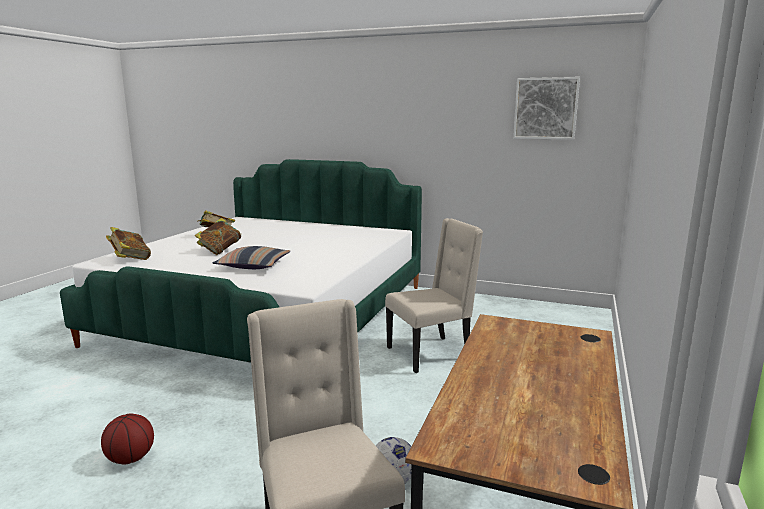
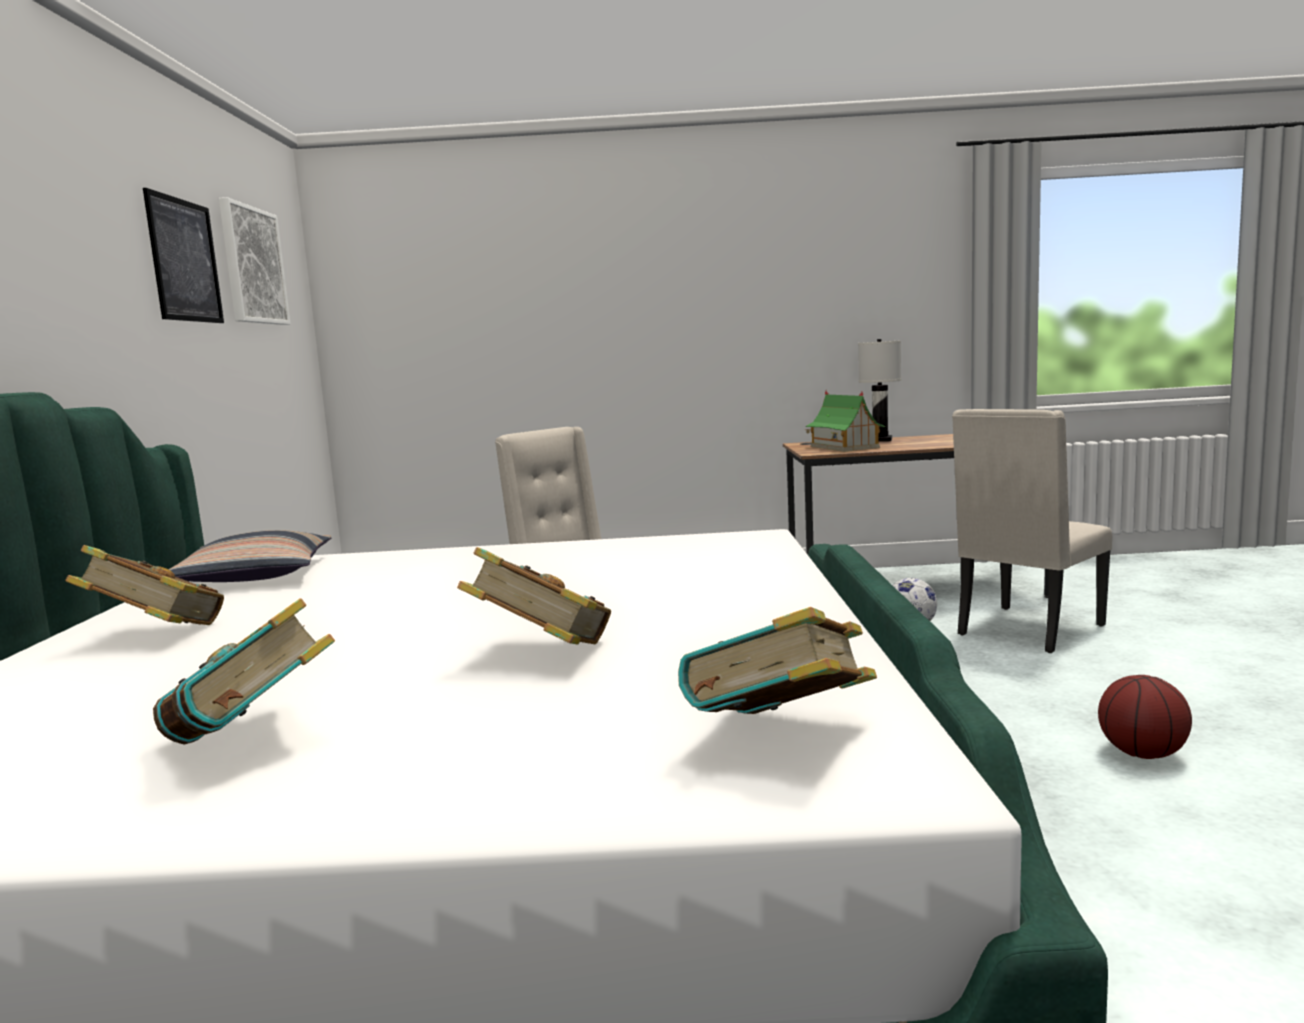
camera: 110 degrees left, 5 degrees down
pillow [212,246,290,269] -> pillow moved to [169,530,331,582]
none -> book [65,545,224,625]
none -> picture [143,188,224,323]
none -> toy house [805,391,886,452]
none -> white table lamp [858,339,901,442]

